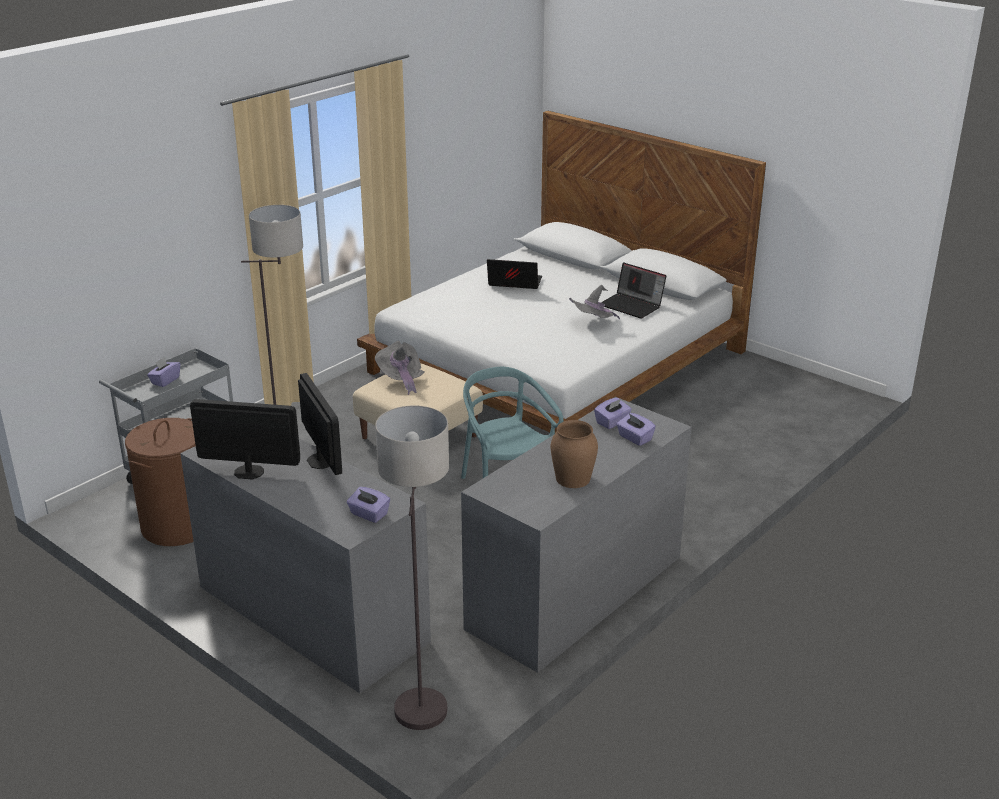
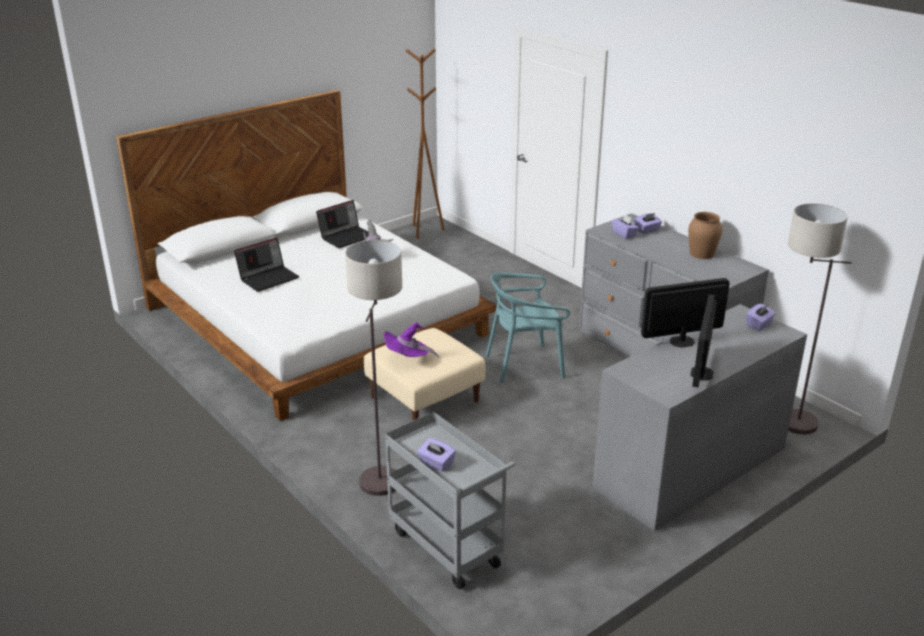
camera: 80 degrees left, 0 degrees up
brown laundry basket [125,418,196,546] -> none
grey hat [375,341,424,395] -> purple hat [383,322,439,358]
laptop [487,259,542,289] -> laptop turned 150 degrees counterclockwise [234,237,299,292]
none -> brown clothes rack [406,49,445,239]

